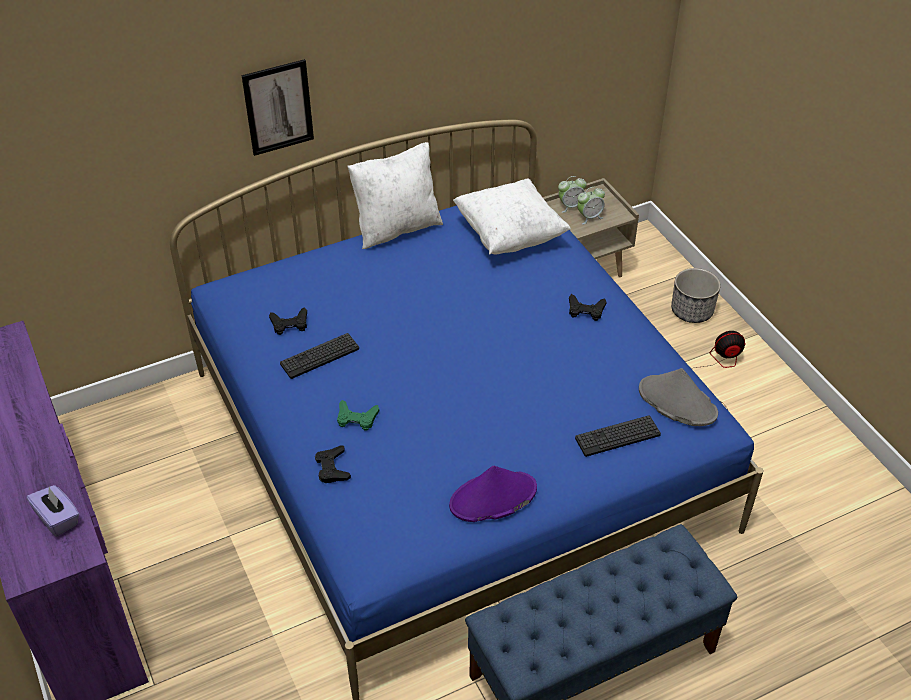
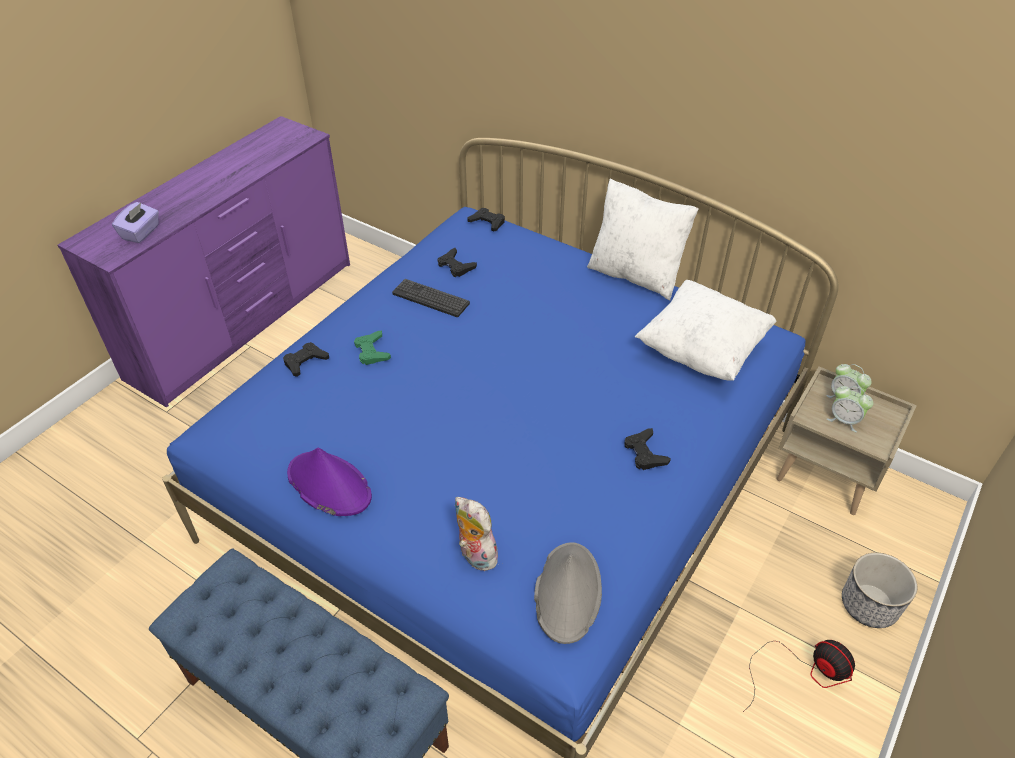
camera: 60 degrees right, 0 degrees up
picture [242,59,314,156] -> none
keyboard [575,415,661,457] -> plush toy [455,497,498,571]
none -> black game controller [467,208,505,232]

